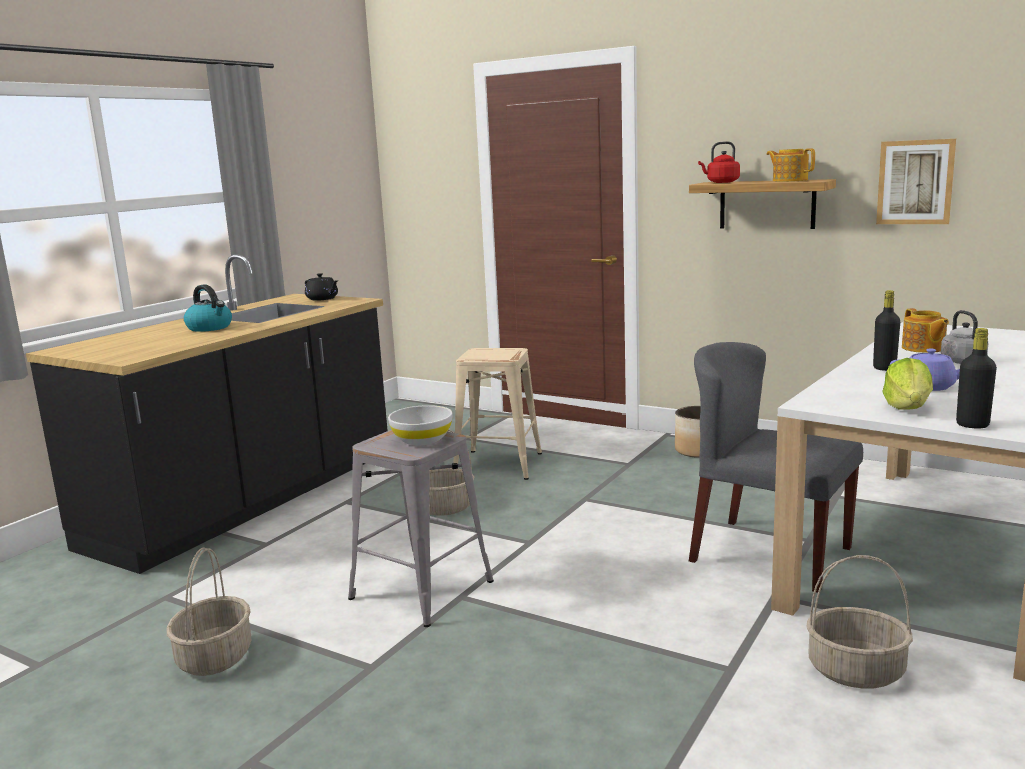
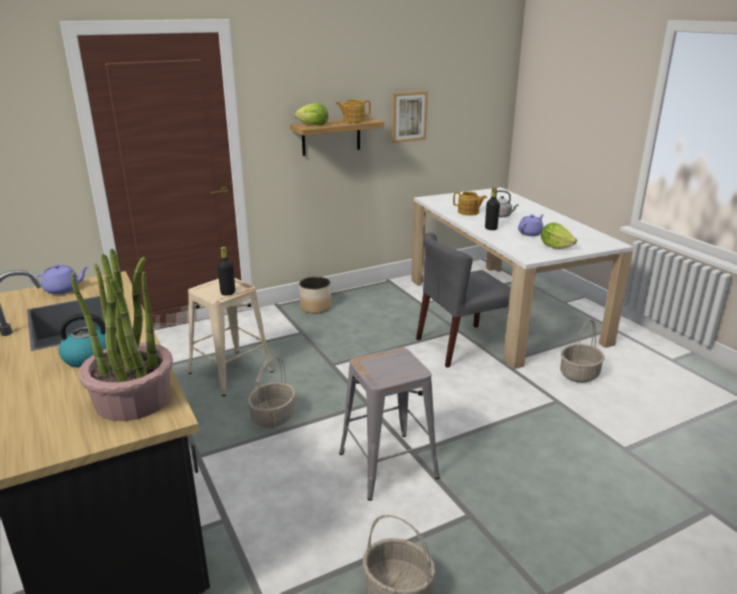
camera: 60 degrees left, 10 degrees up
black teapot [305,273,338,301] -> purple teapot [30,264,90,294]
white bowl [388,405,453,445] -> none
red kettle [698,141,740,183] -> lettuce [295,103,328,126]
black bottle [956,328,997,428] -> black bottle moved to [217,247,235,296]
none -> potted plant [71,249,173,421]

